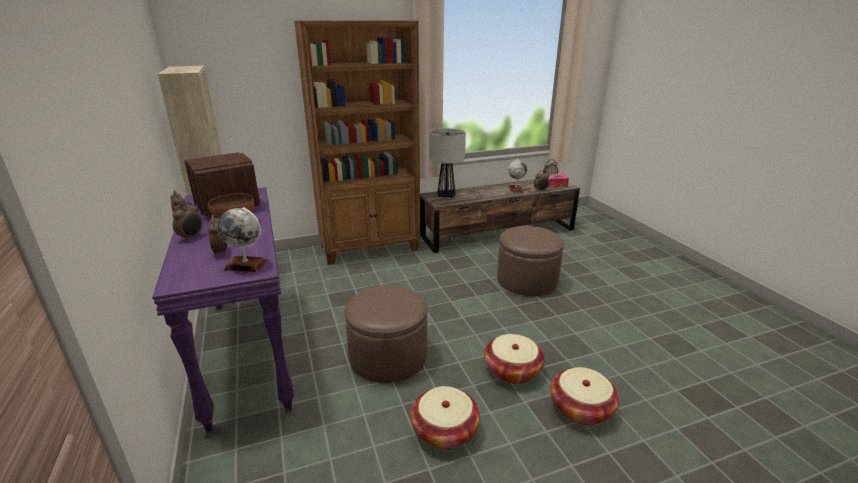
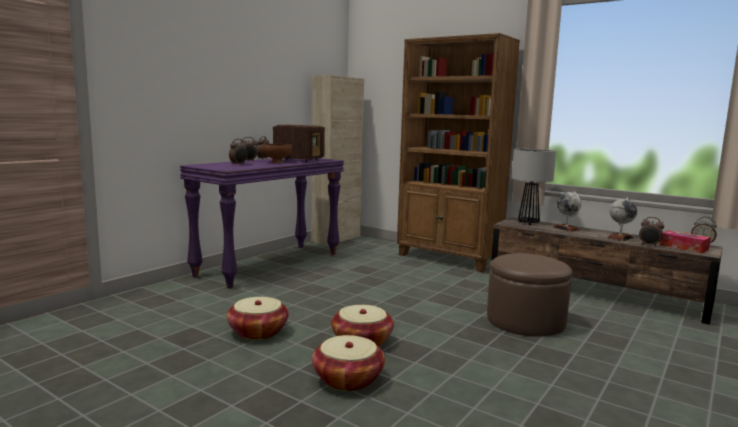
camera: 55 degrees right, 15 degrees down
globe [217,208,267,272] -> globe moved to [553,192,581,232]
brown ottoman [345,285,427,383] -> none

